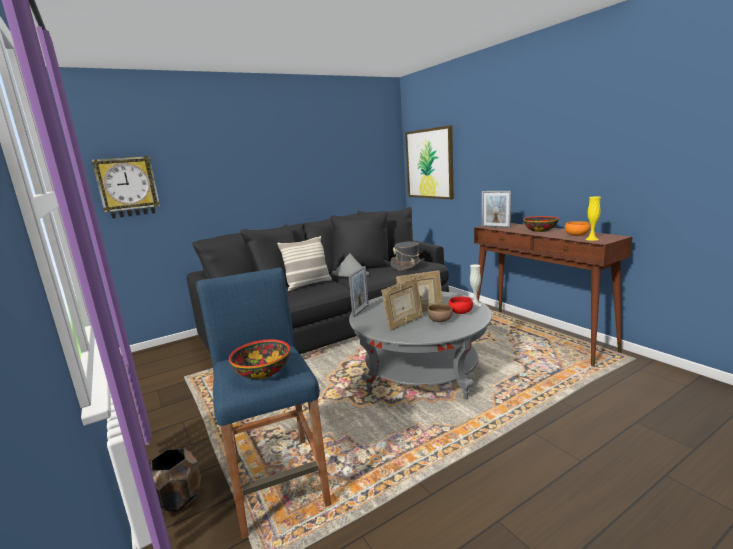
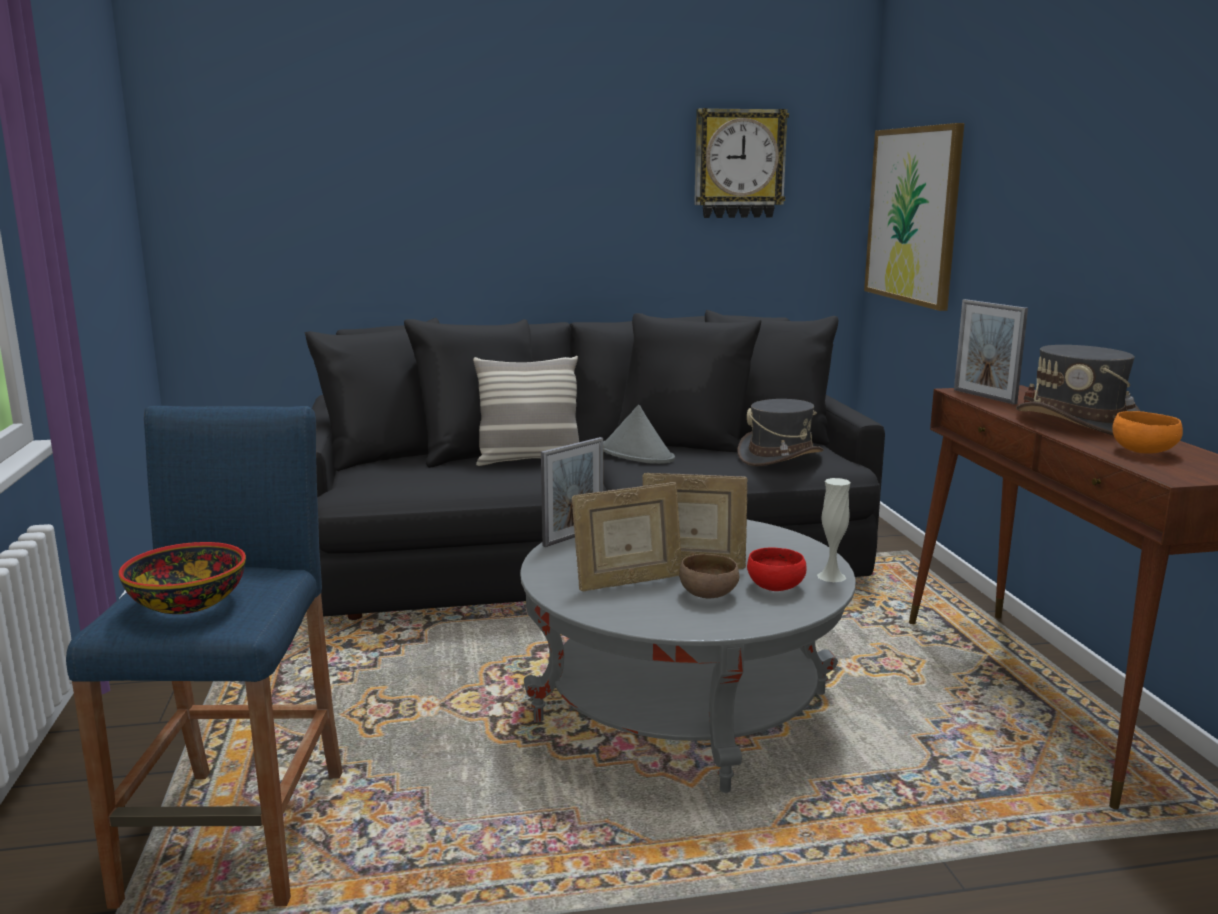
camera: 20 degrees right, 0 degrees up
wall clock [92,156,160,218] -> wall clock moved to [694,108,789,218]
brown planter [149,449,201,512] -> none
bowl [523,216,559,232] -> grey hat [1016,345,1140,435]
yellow vase [585,196,601,241] -> none

